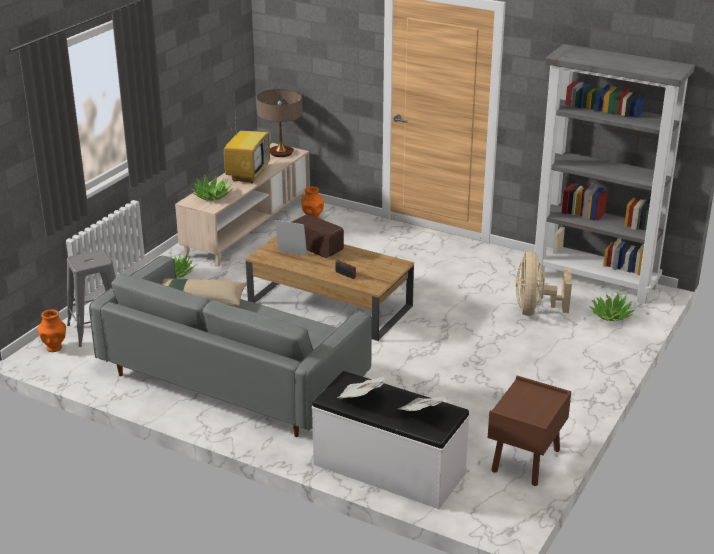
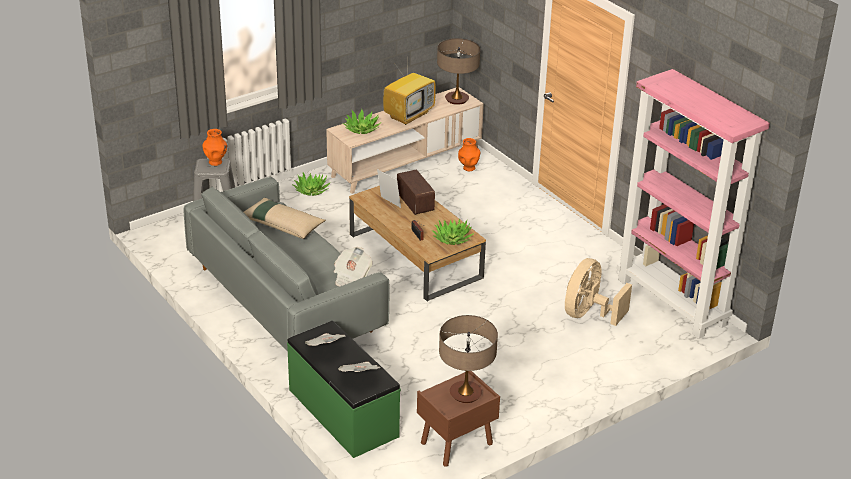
camera: 25 degrees right, 5 degrees up
orange vase [37,309,66,352] -> orange vase moved to [202,129,227,166]
white bench [312,371,470,509] -> green bench [287,321,401,458]
grey bookcase [534,44,695,304] -> pink bookcase [617,69,770,339]
potted plant [589,293,636,321] -> potted plant moved to [431,219,474,245]
none -> newspaper [334,247,372,286]
none -> table lamp [439,315,498,403]

